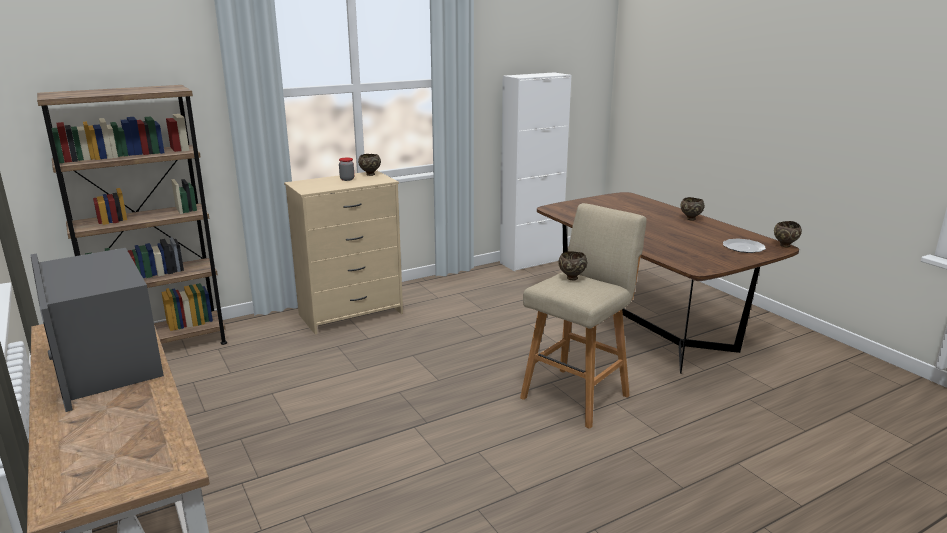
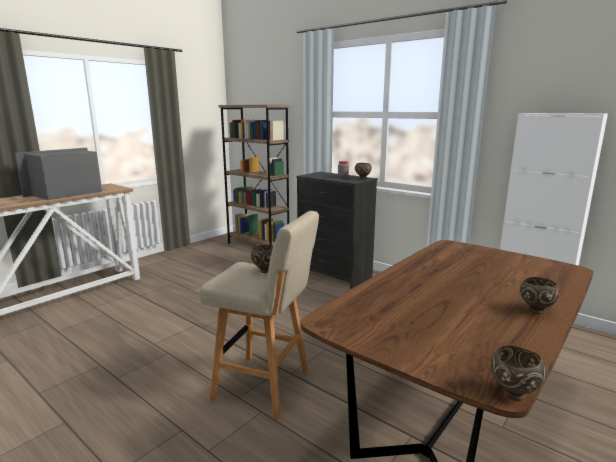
camera: 70 degrees right, 5 degrees down
beige dresser [284,171,403,335] -> black dresser [296,172,378,289]
plate [723,239,766,253] -> none

